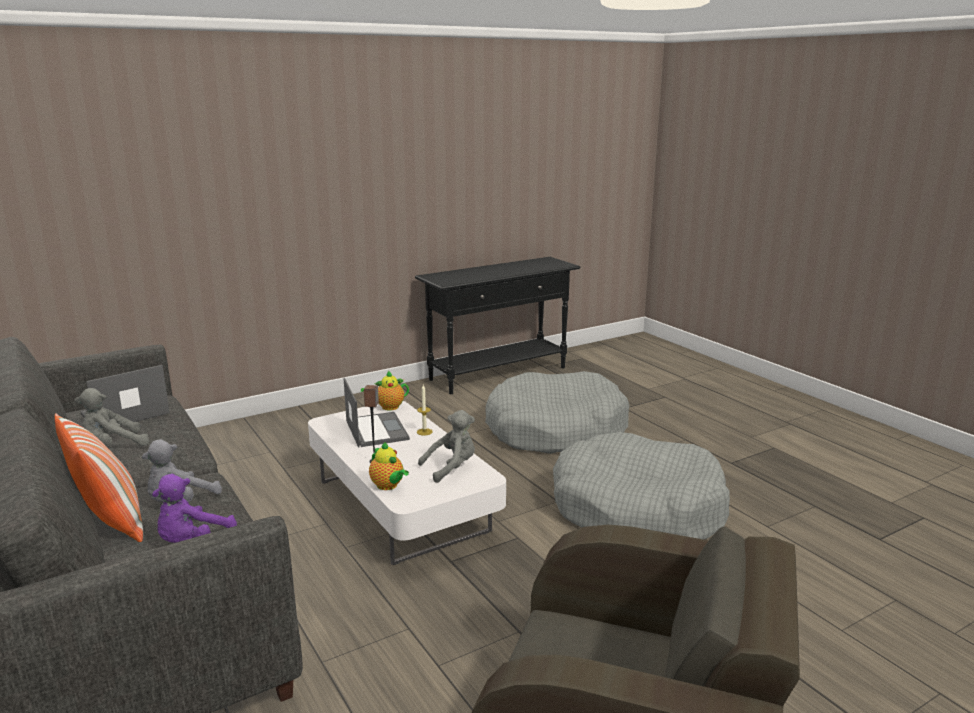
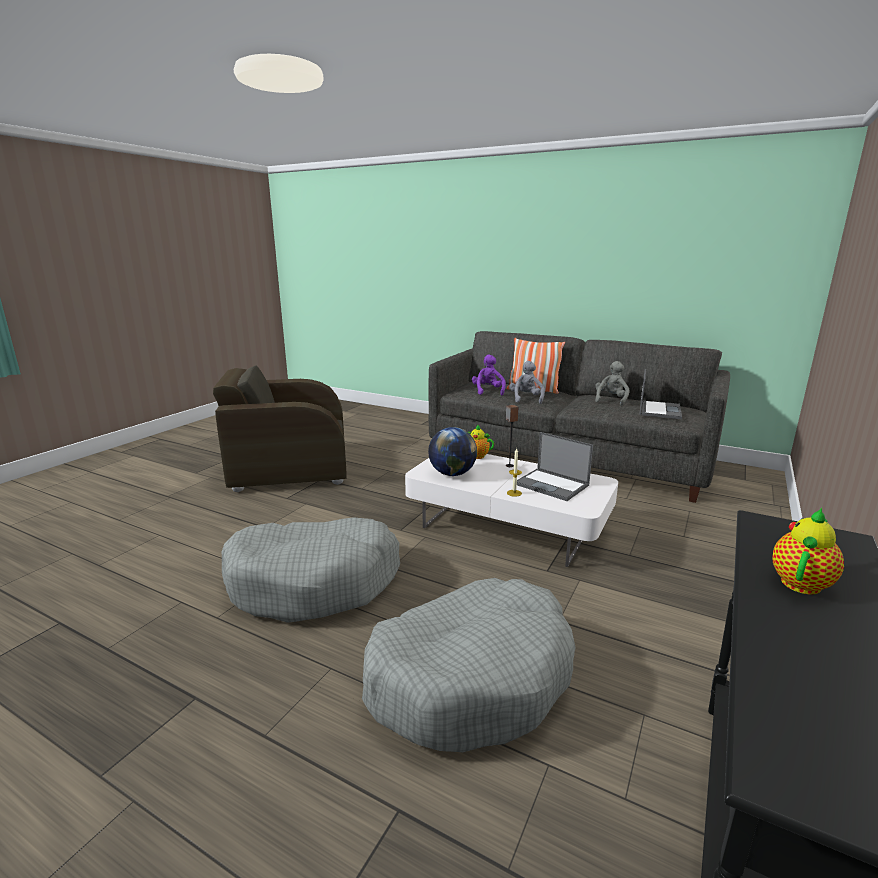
camera: 150 degrees right, 0 degrees up
teapot [361,371,409,410] -> teapot moved to [772,508,844,595]
grey plush toy [418,410,475,483] -> globe [428,427,477,476]

